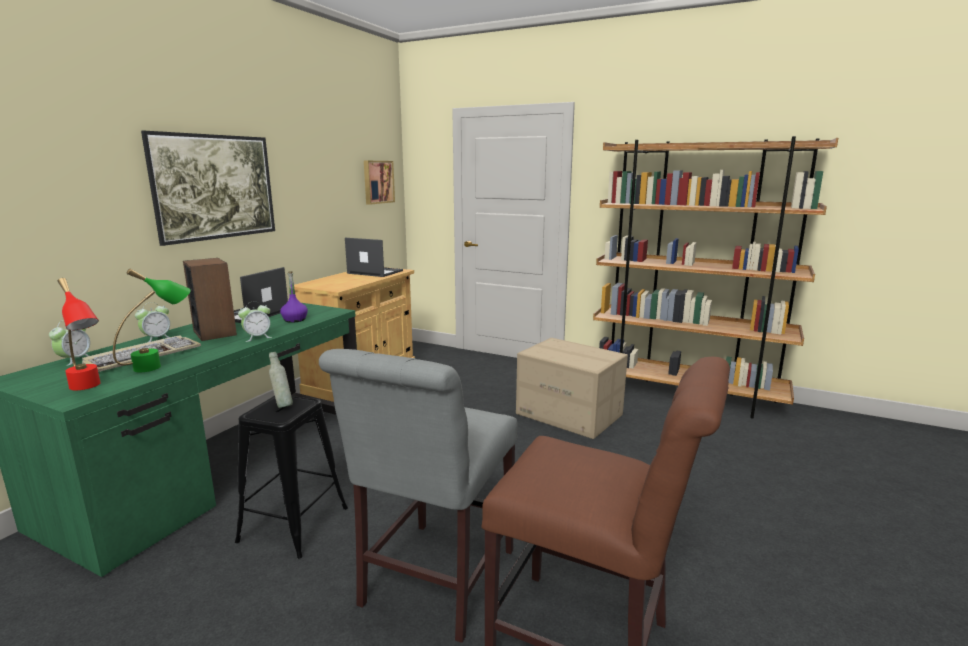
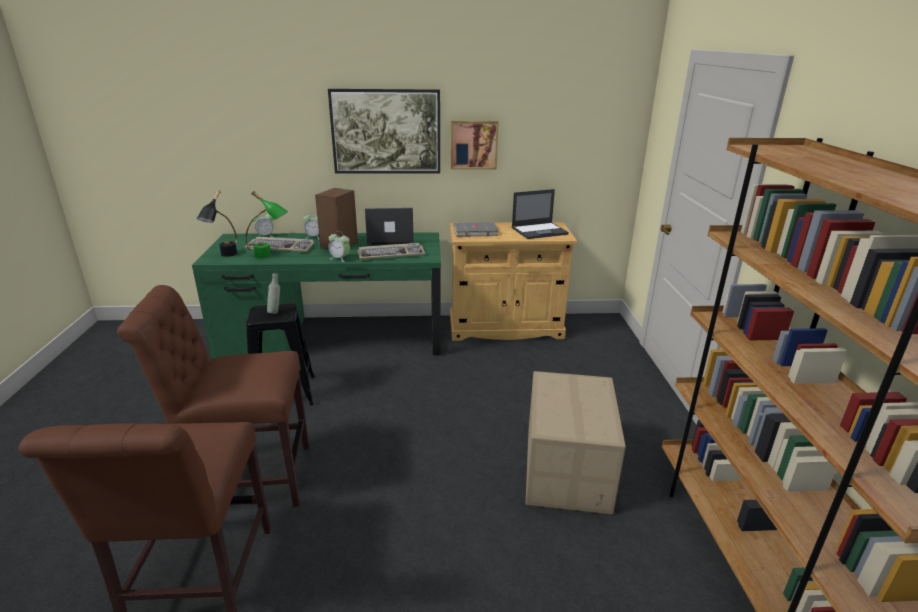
camera: 60 degrees right, 10 degrees up
red table lamp [58,278,101,390] -> black table lamp [197,190,237,257]
purple bottle [280,272,308,323] -> keyboard [357,243,426,260]
grey chair [319,349,517,643] -> brown chair [117,285,309,507]
laptop [345,238,403,277] -> laptop turned 75 degrees clockwise [512,189,569,239]
picture [364,161,395,205] -> picture moved to [451,121,499,170]
none -> grey book [453,222,498,237]

